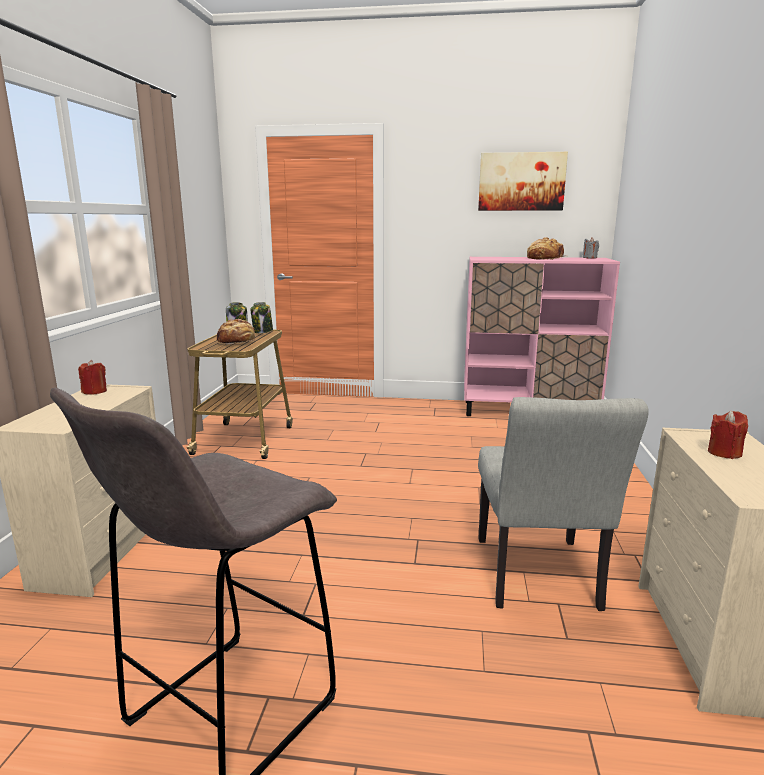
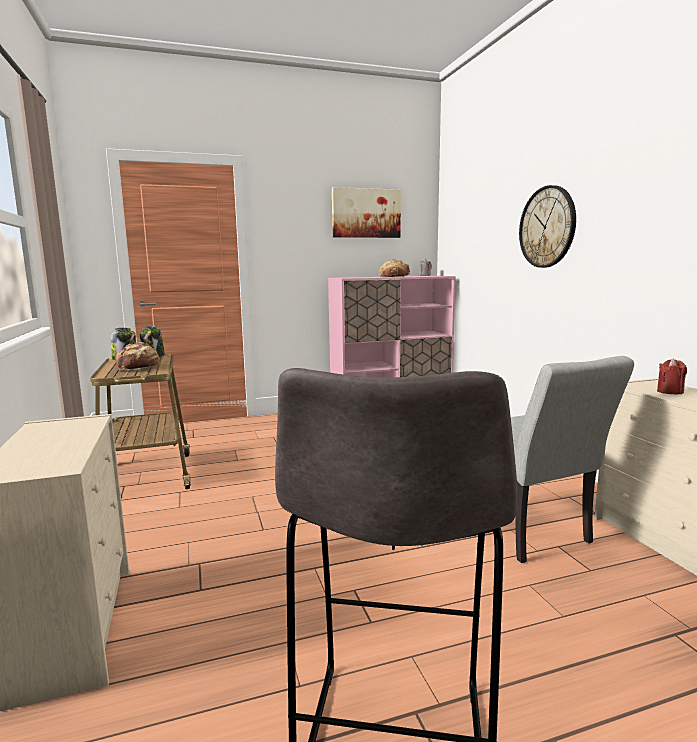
camera: 25 degrees left, 5 degrees down
red candle [78,360,107,395] -> none
none -> wall clock [519,185,576,268]

